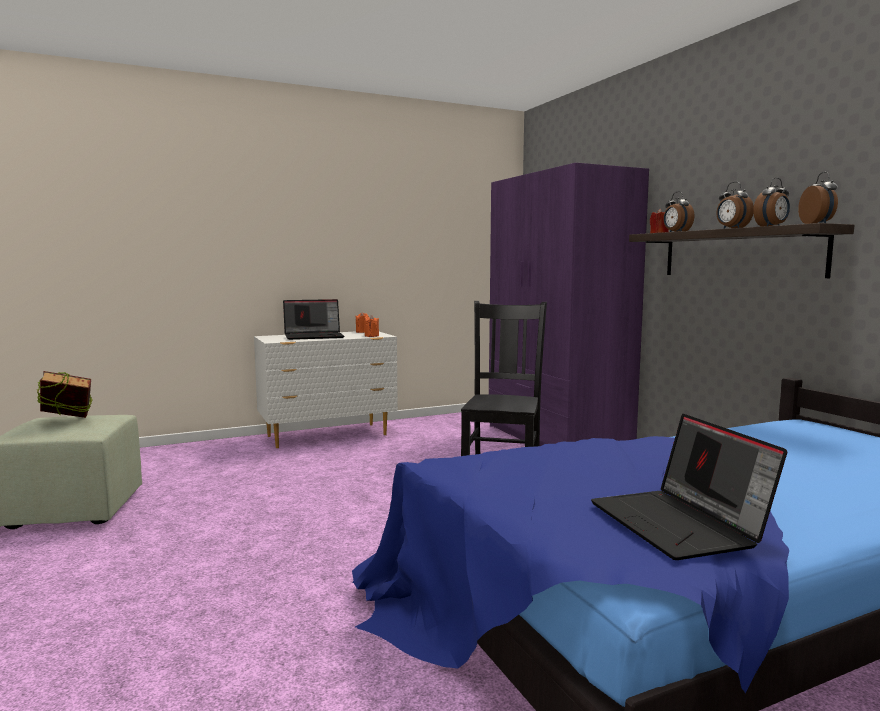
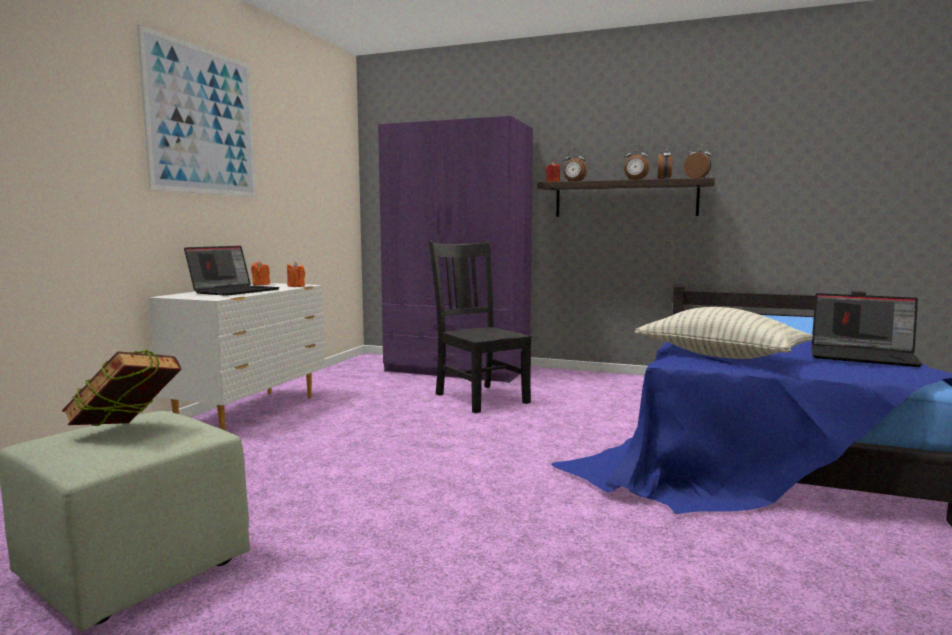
camera: 45 degrees left, 0 degrees up
none -> picture [137,25,256,197]
none -> pillow [635,307,813,359]

